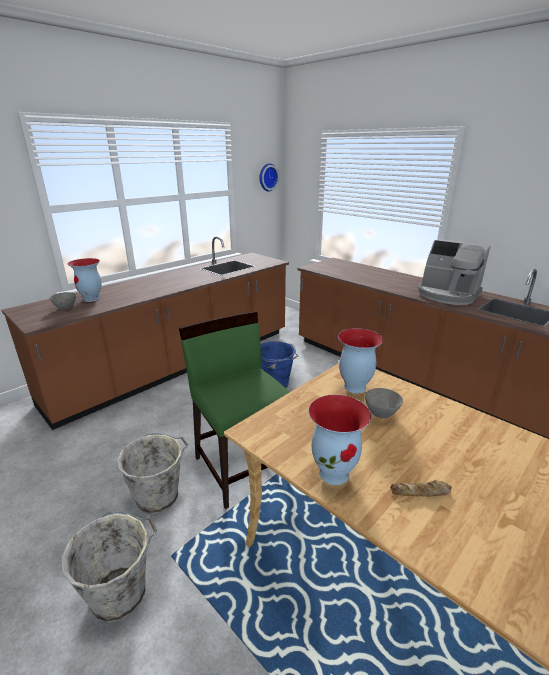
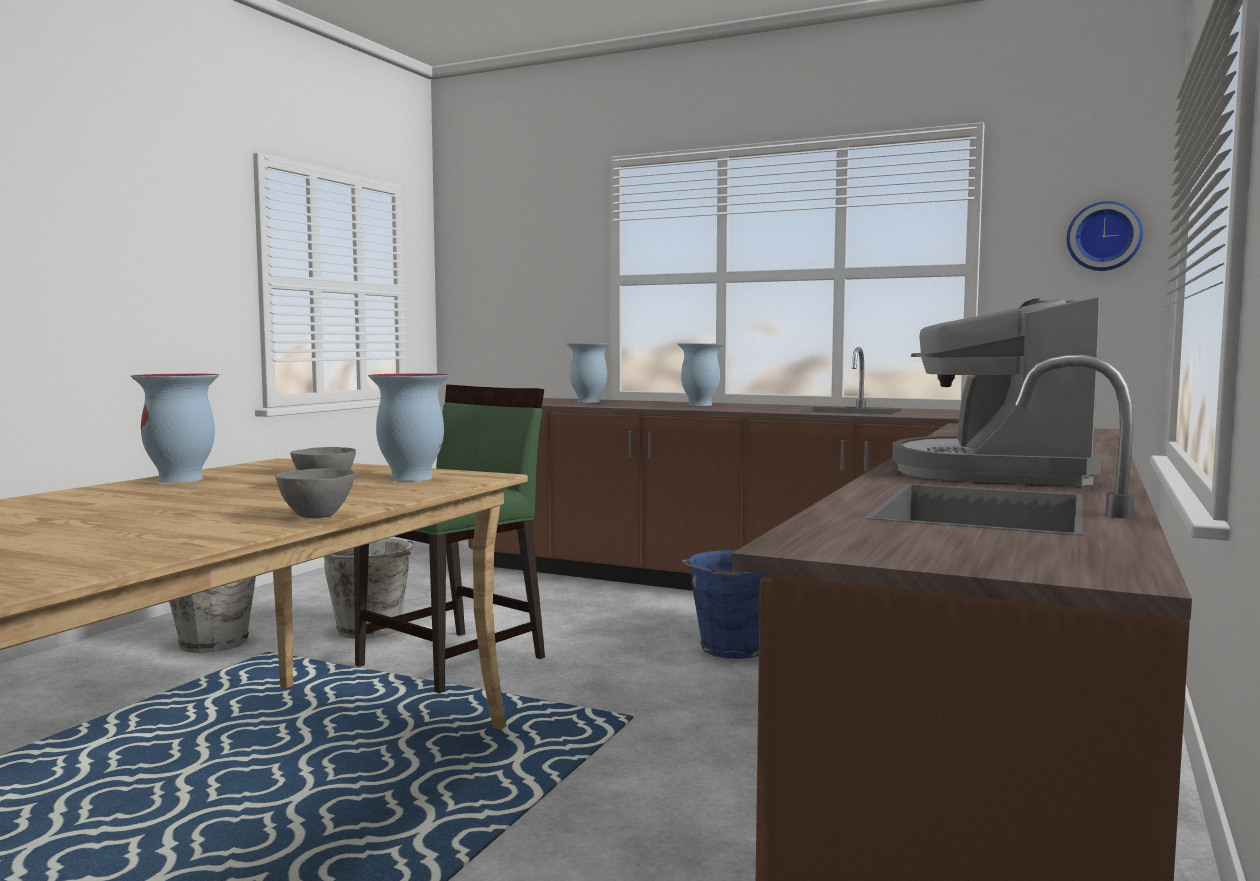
camera: 70 degrees right, 20 degrees down
grey bowl [50,292,76,310] -> grey bowl moved to [275,468,356,519]
bread [390,480,452,497] -> none
none -> vase [678,343,724,406]

